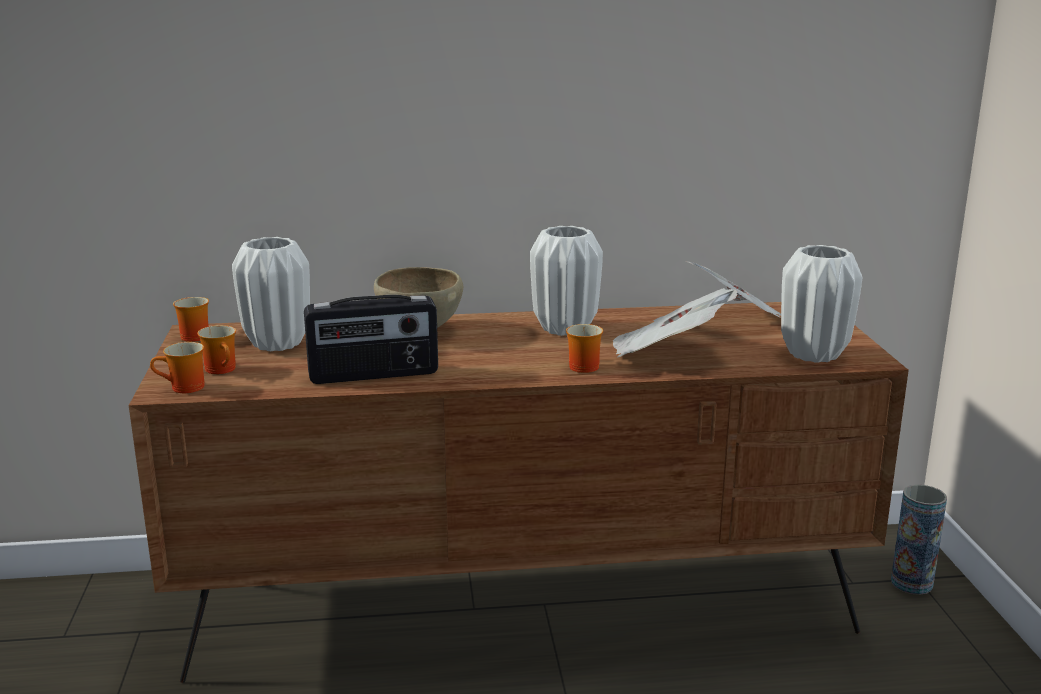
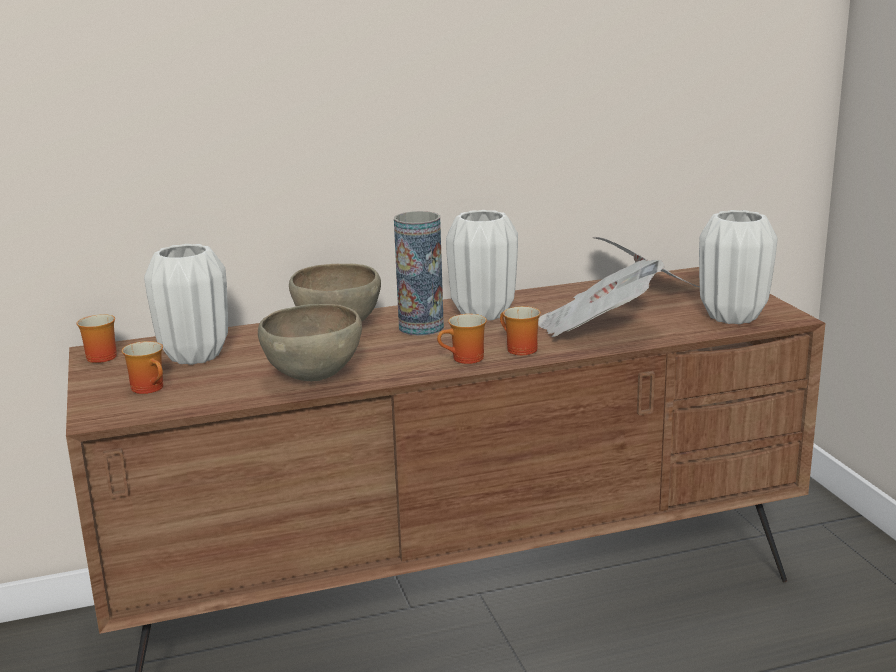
camera: 10 degrees left, 0 degrees up
mug [150,342,205,393] -> mug moved to [437,314,487,364]
radio [304,295,438,384] -> brown bowl [258,304,362,381]
vase [891,485,947,595] -> vase moved to [394,211,444,336]

